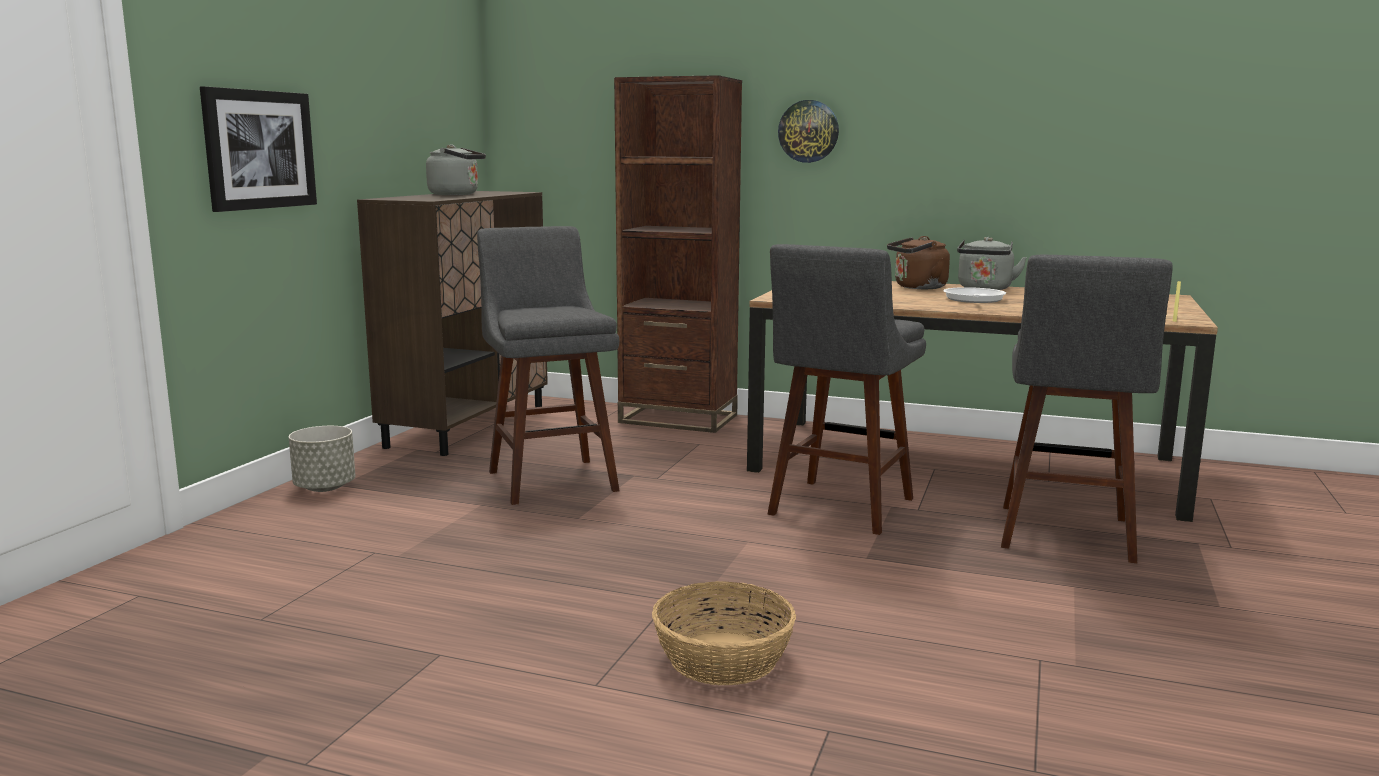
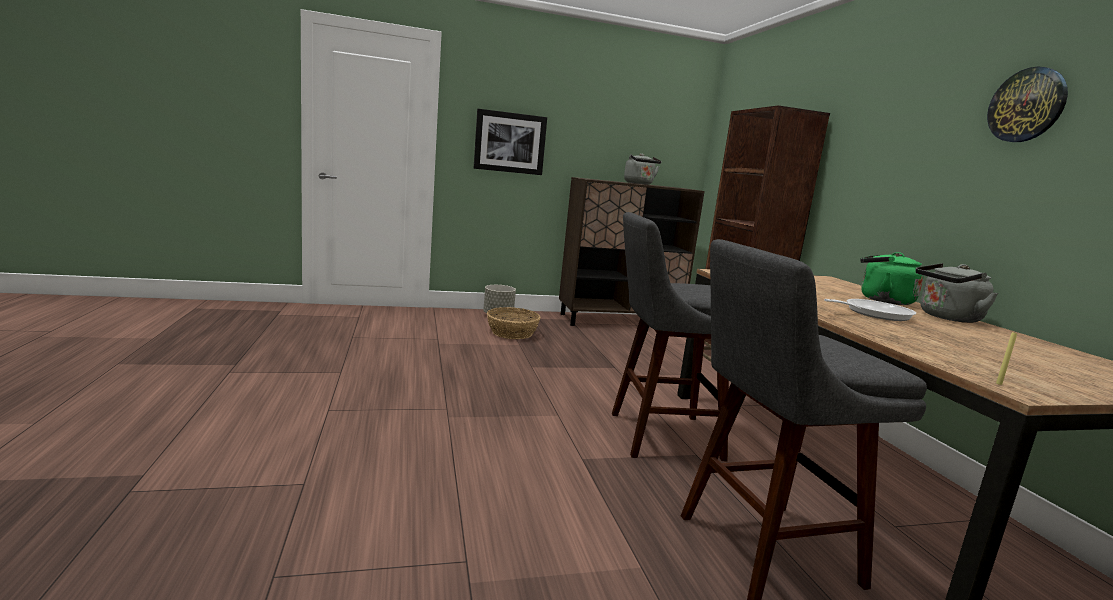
camera: 55 degrees right, 0 degrees up
grey stool [477,226,620,505] -> none
basket [652,581,796,685] -> basket moved to [487,307,541,339]
wall clock [778,100,839,163] -> wall clock moved to [987,67,1068,142]
brown kettle [887,236,950,289] -> green kettle [860,252,924,305]

